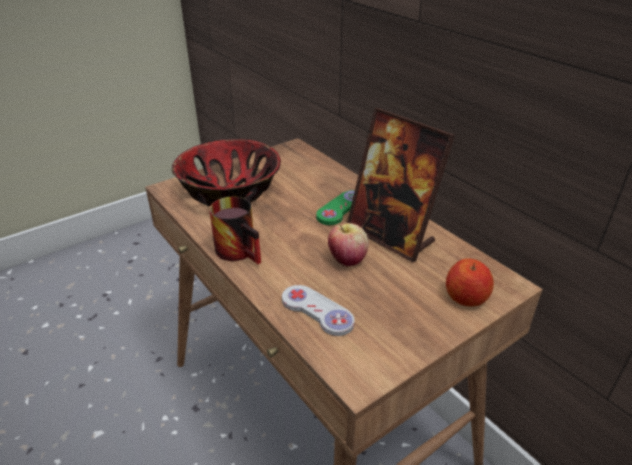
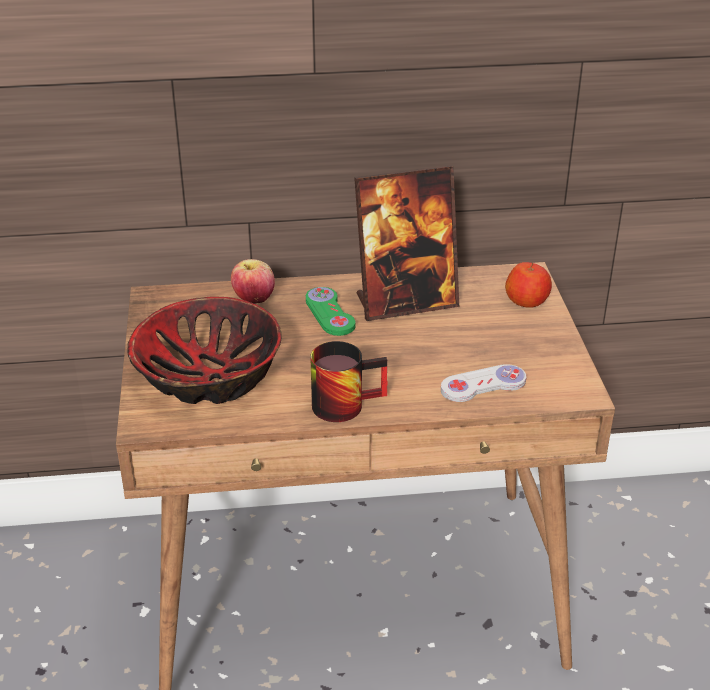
camera: 60 degrees left, 0 degrees up
apple [328,223,369,267] -> apple moved to [231,259,275,304]

